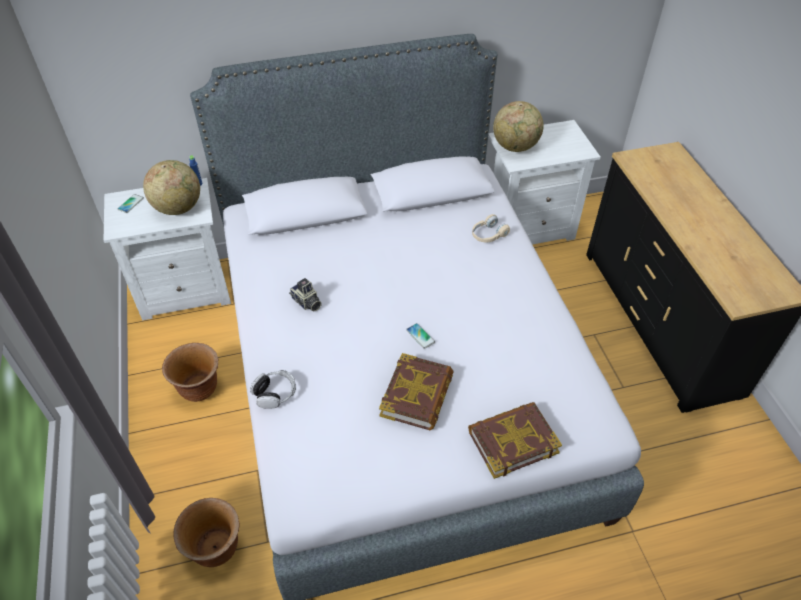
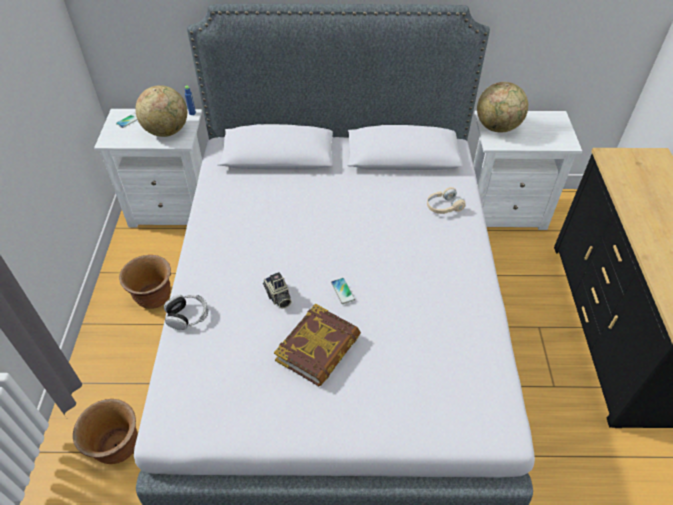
camera: 15 degrees right, 0 degrees up
camera [289,278,322,312] -> camera moved to [263,272,292,308]
book [468,402,562,479] -> none

